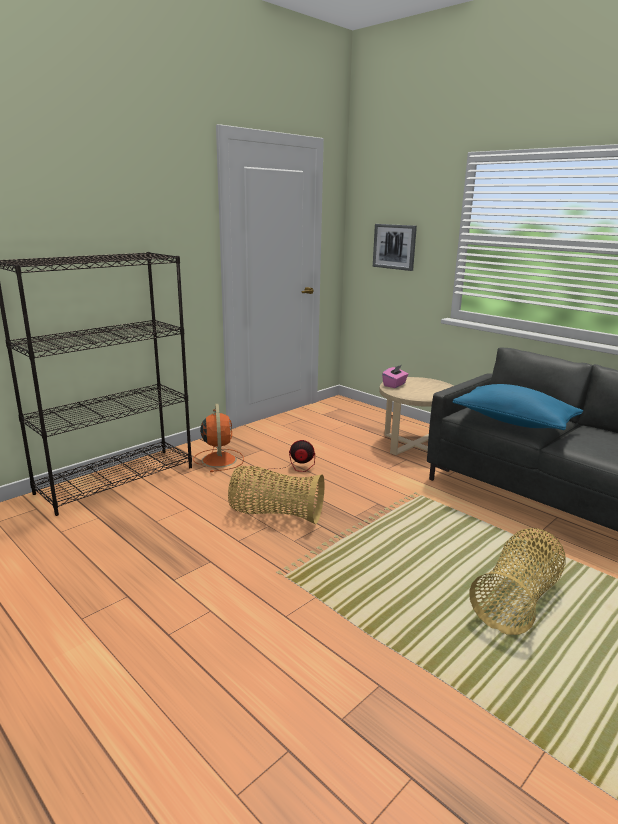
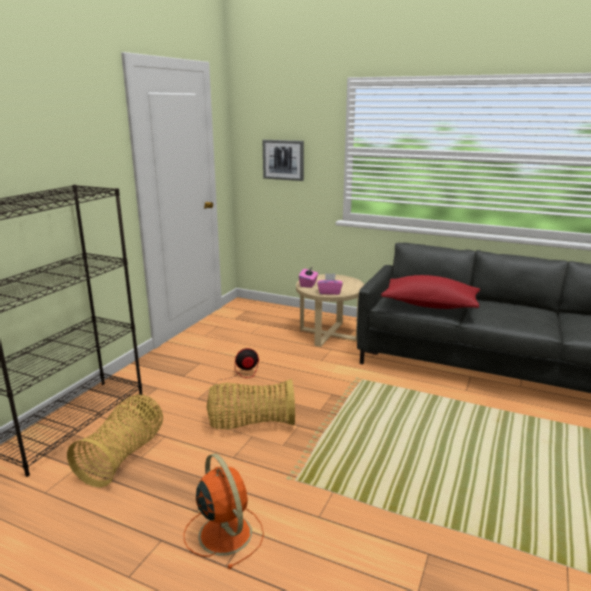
camera: 20 degrees left, 0 degrees up
orange fan [193,404,244,472] -> orange fan moved to [184,454,264,569]
blue pillow [452,384,583,430] -> red pillow [381,275,480,309]
basket [469,528,566,635] -> basket moved to [67,395,163,487]
none -> pink tissue box [317,273,343,295]

